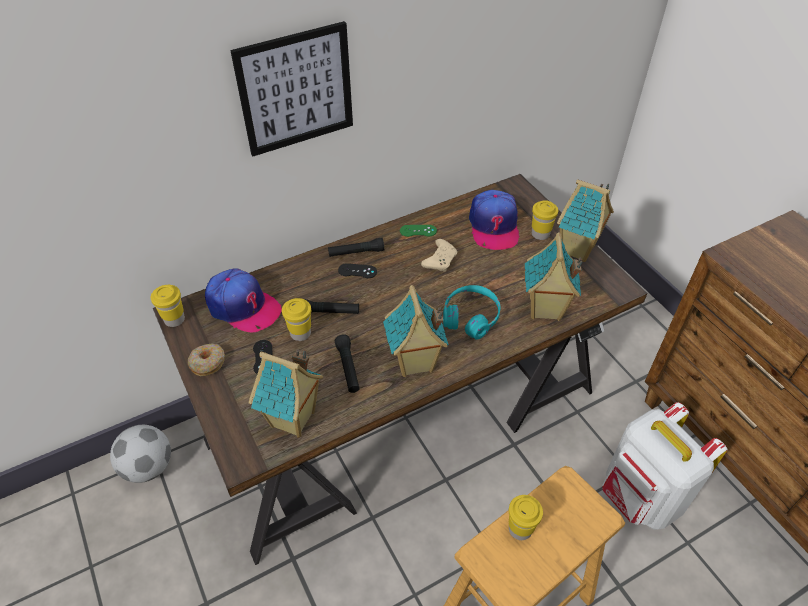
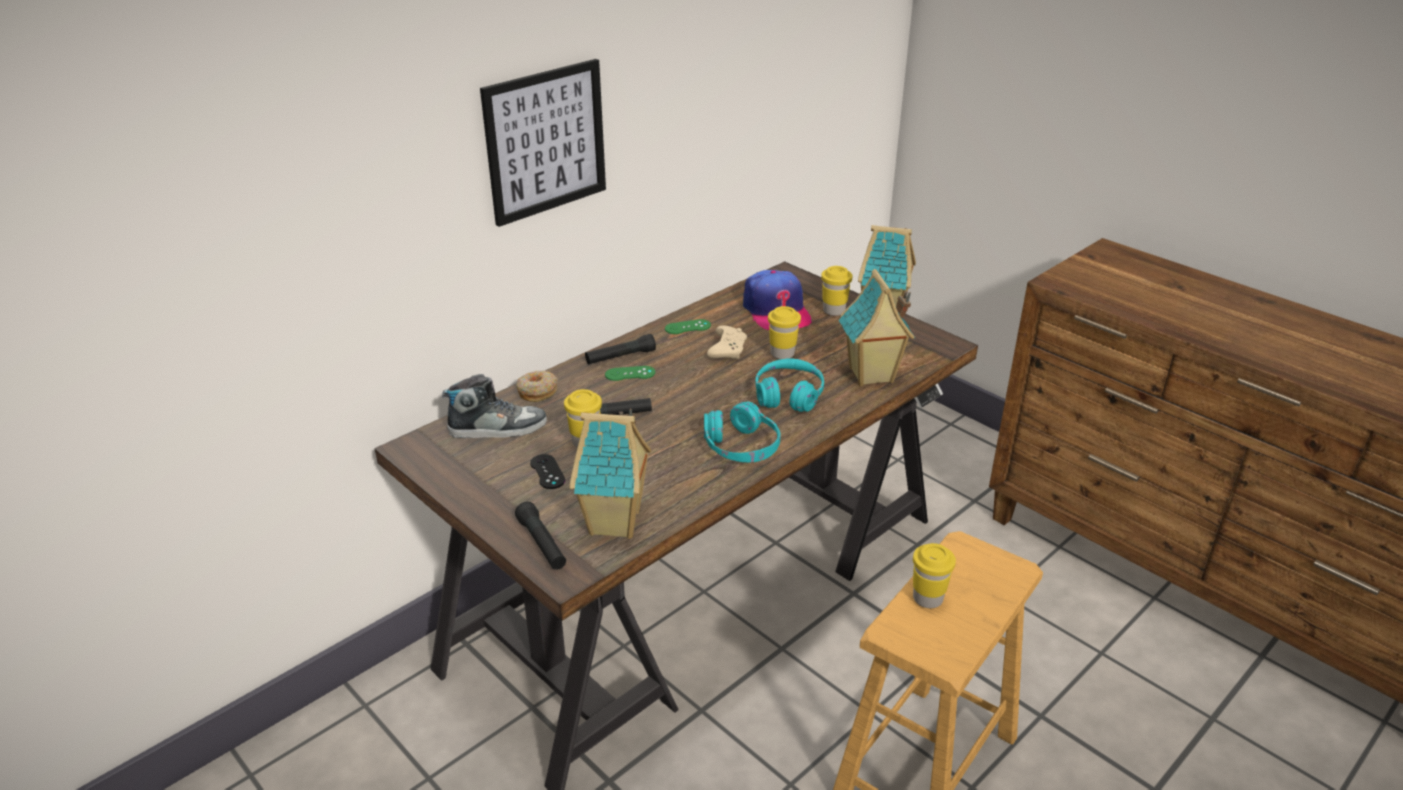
camera: 15 degrees left, 15 degrees down
football [110,425,171,483] -> none
yellow cup [151,285,185,327] -> yellow cup moved to [768,306,801,359]
donut [188,343,225,376] -> donut moved to [516,371,557,402]
cap [205,268,282,333] -> shoe [442,374,547,438]
black flashlight [335,334,360,393] -> black flashlight moved to [515,502,566,570]
black game controller [338,263,377,278] -> green game controller [605,366,655,381]
toy house [383,285,449,377] -> turquoise headphones [704,402,781,462]
white backpack [602,402,728,530] -> none

